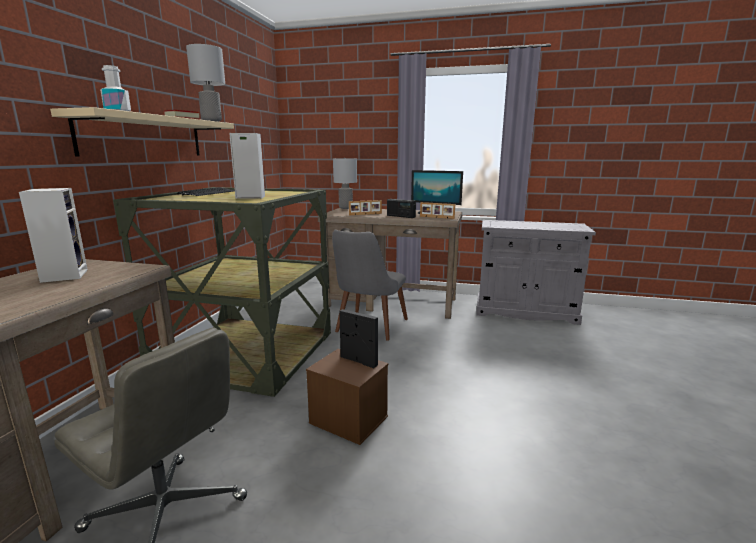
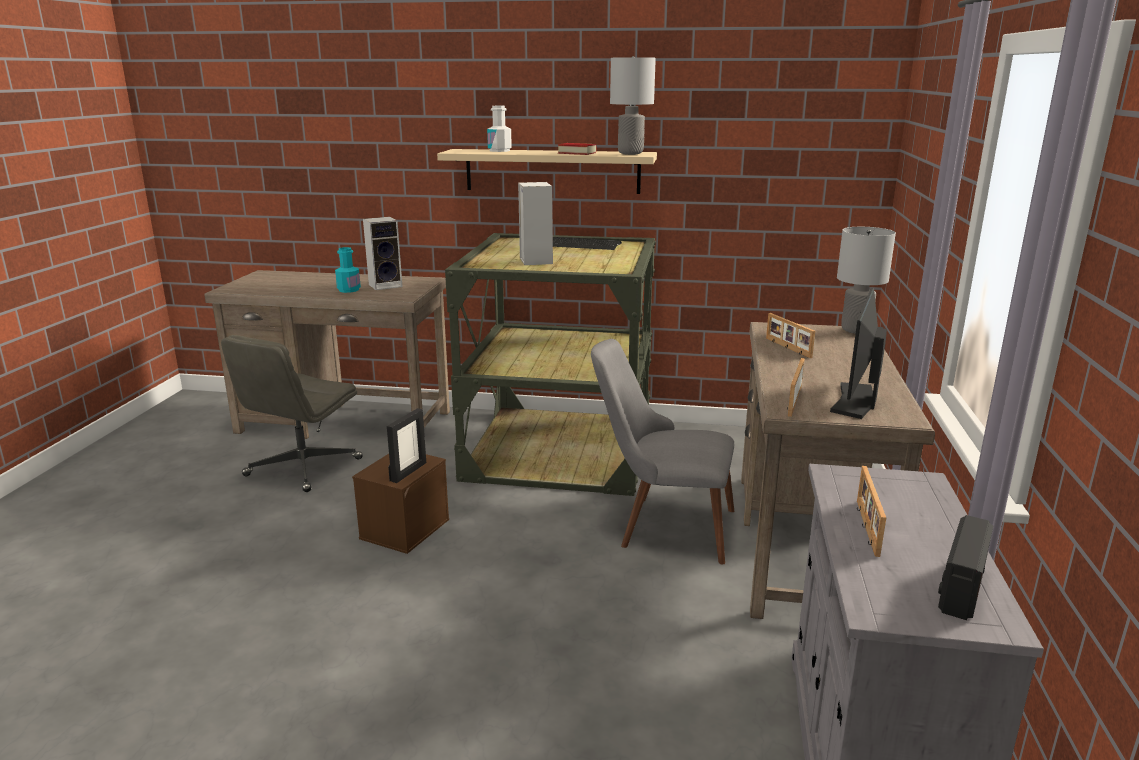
camera: 85 degrees right, 5 degrees up
radio [387,199,416,218] -> radio moved to [938,515,994,620]
none -> turquoise bottle [335,247,361,293]
none -> picture frame [857,466,886,557]

